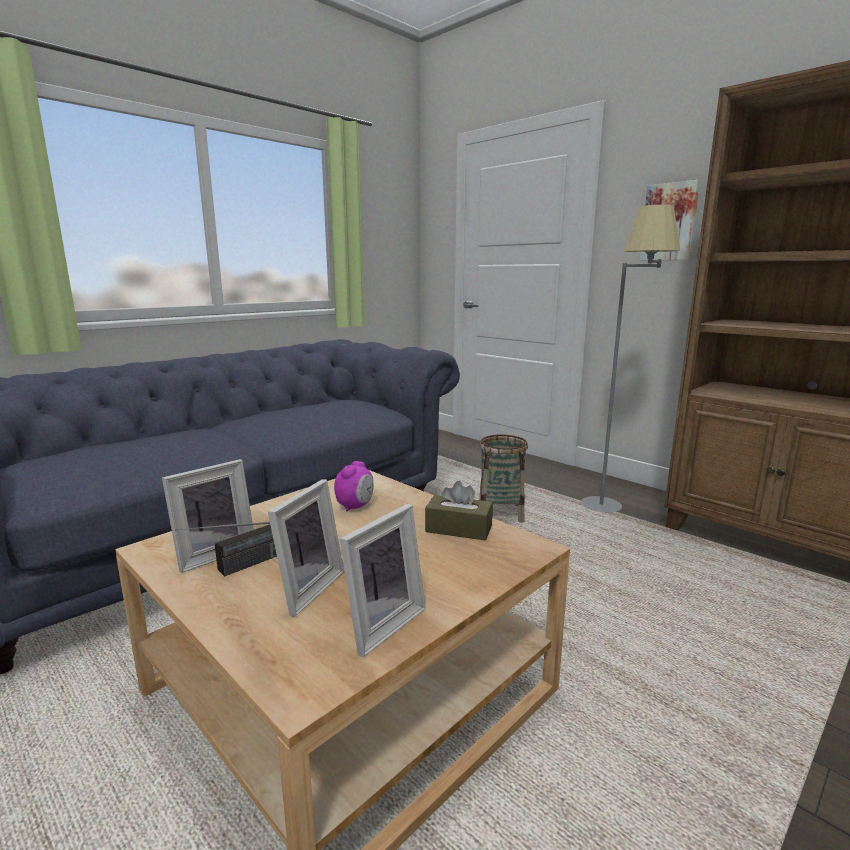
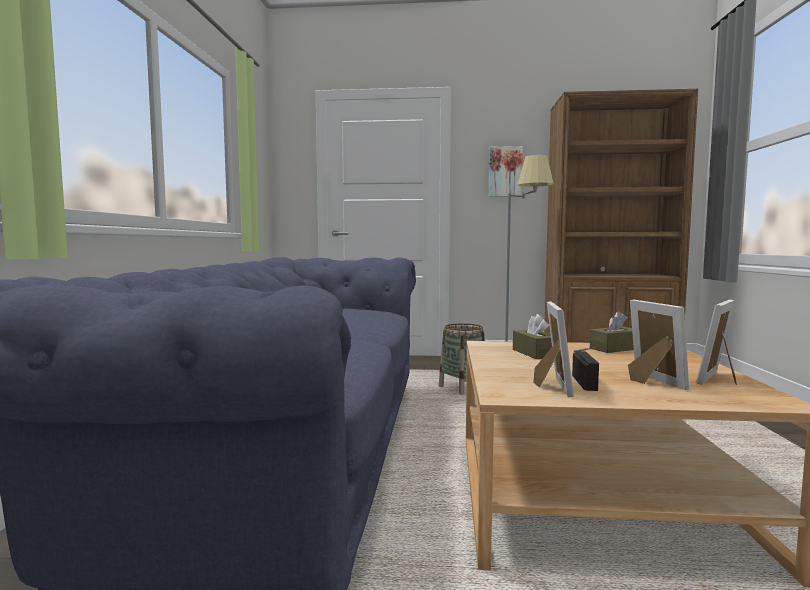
camera: 40 degrees left, 10 degrees down
alarm clock [334,461,373,512] -> brown tissue box [513,314,552,359]
picture frame [340,504,426,657] -> picture frame turned 135 degrees counterclockwise [696,299,737,385]

